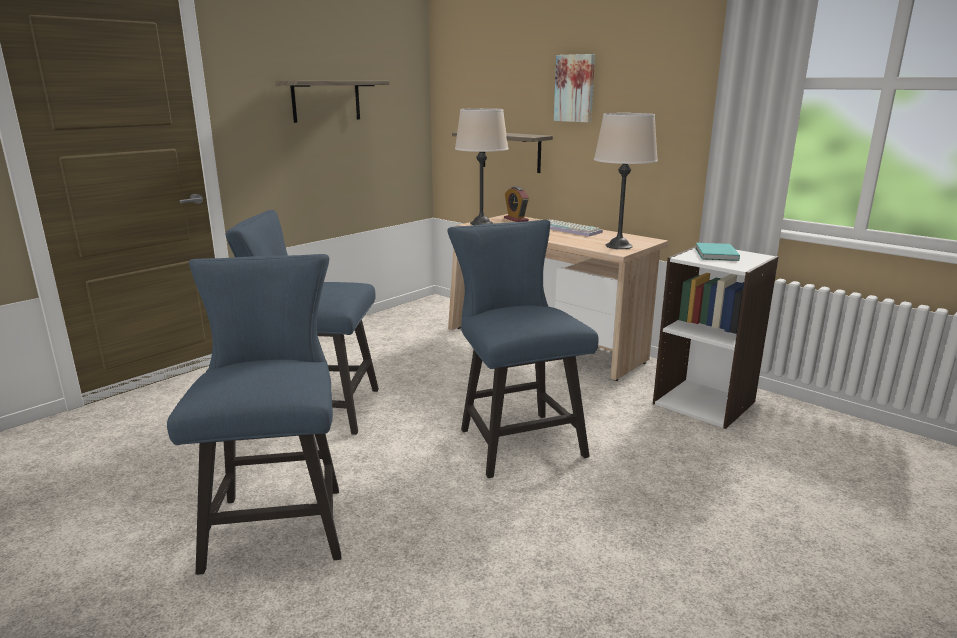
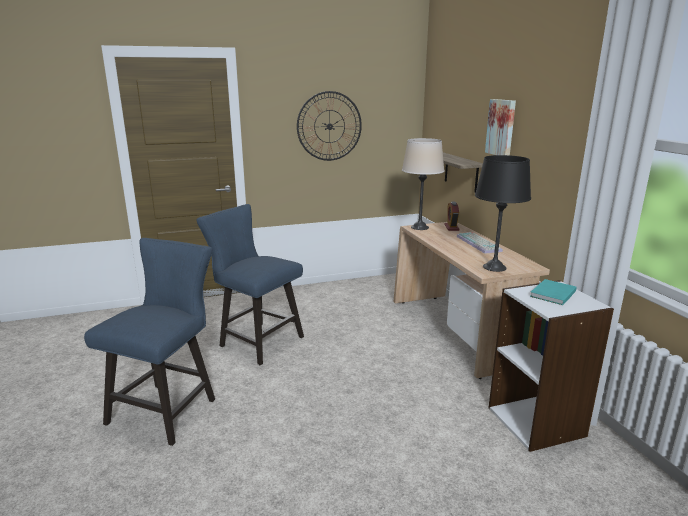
camera: 30 degrees right, 0 degrees up
shelf [277,81,390,123] -> wall clock [297,91,362,161]
blue chair [448,220,599,478] -> none
beige table lamp [594,113,658,249] -> black table lamp [475,155,531,272]

